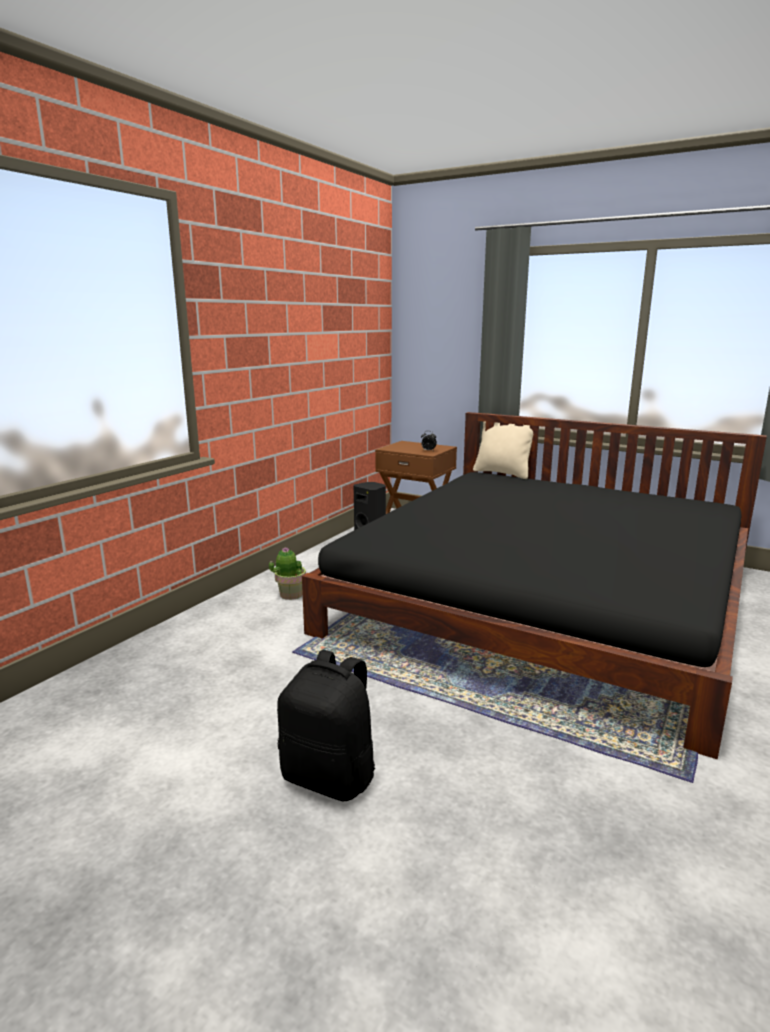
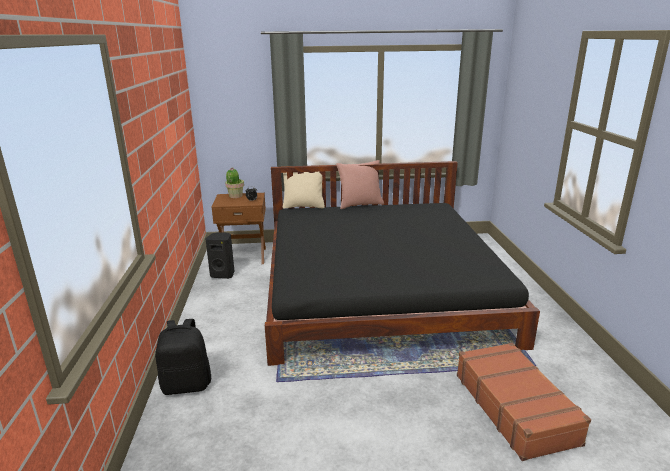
camera: 35 degrees left, 5 degrees up
potted plant [269,547,306,600] -> potted plant moved to [225,167,244,198]
black backpack [277,650,375,801] -> black backpack moved to [155,319,211,395]
none -> pink pillow [336,160,384,209]
none -> brown suitcase [457,343,591,461]

